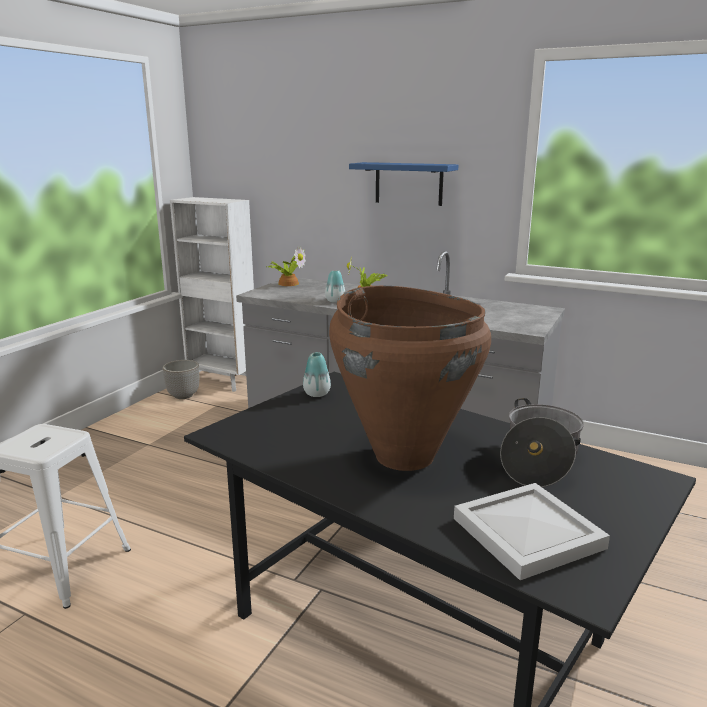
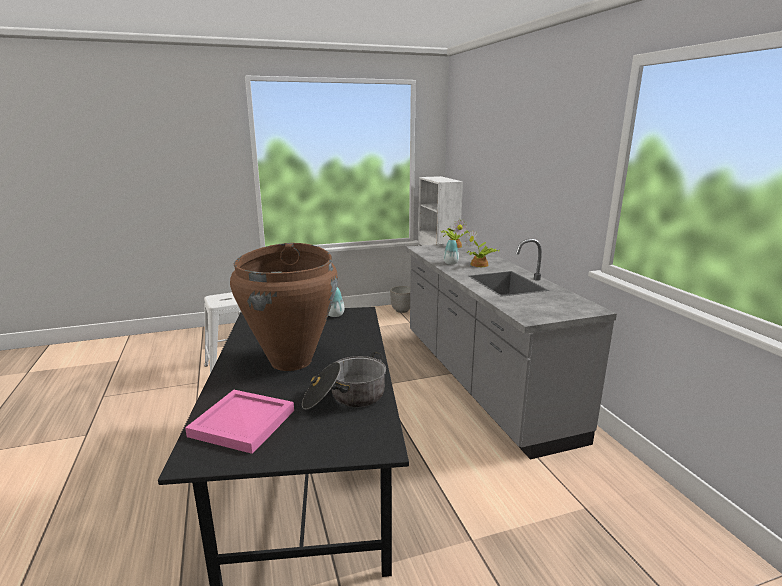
camera: 45 degrees right, 0 degrees up
blue shelf [349,162,459,206] -> none
white tray [454,483,610,580] -> pink tray [185,390,294,454]

